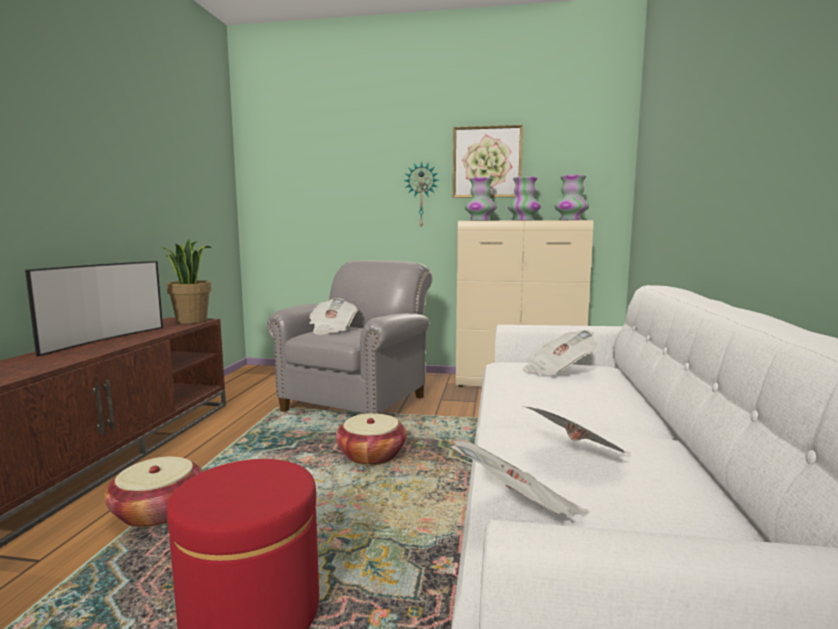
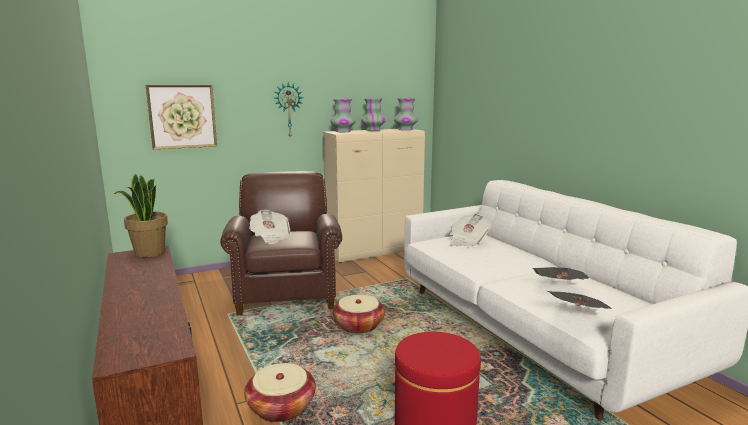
camera: 35 degrees left, 5 degrees up
television [25,261,163,356] -> none
grey armchair [267,260,432,414] -> brown armchair [220,171,342,315]
picture [453,125,523,198] -> picture moved to [146,85,217,150]

